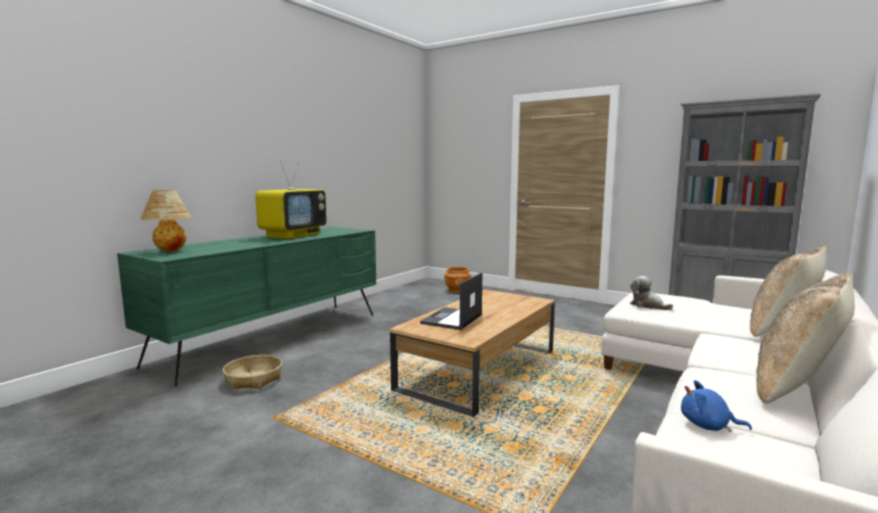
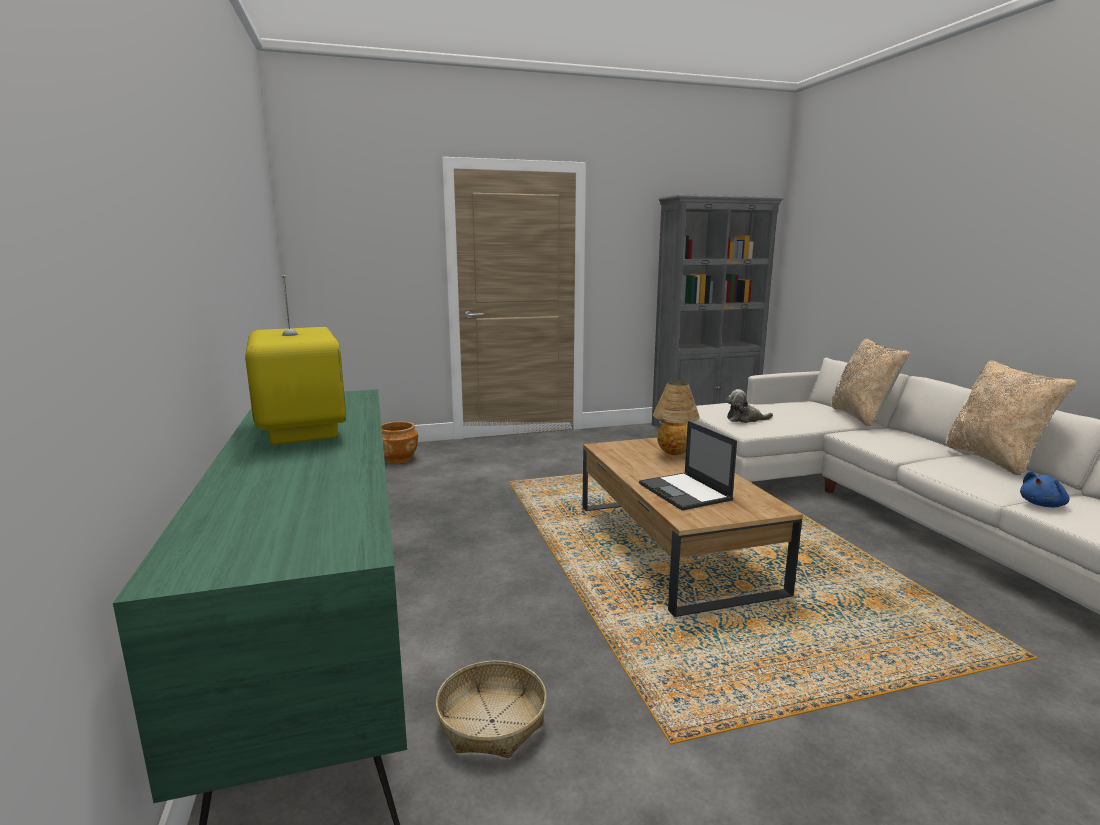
camera: 50 degrees left, 5 degrees up
table lamp [140,190,191,252] -> table lamp moved to [653,381,700,455]

